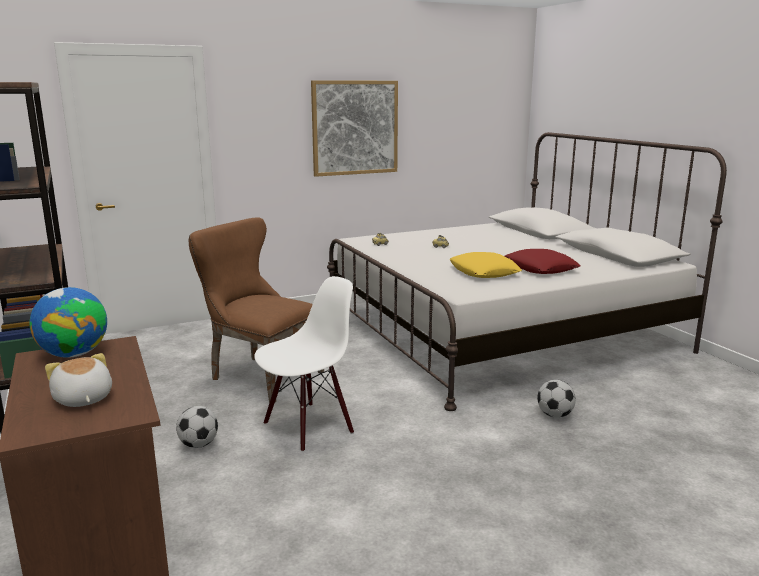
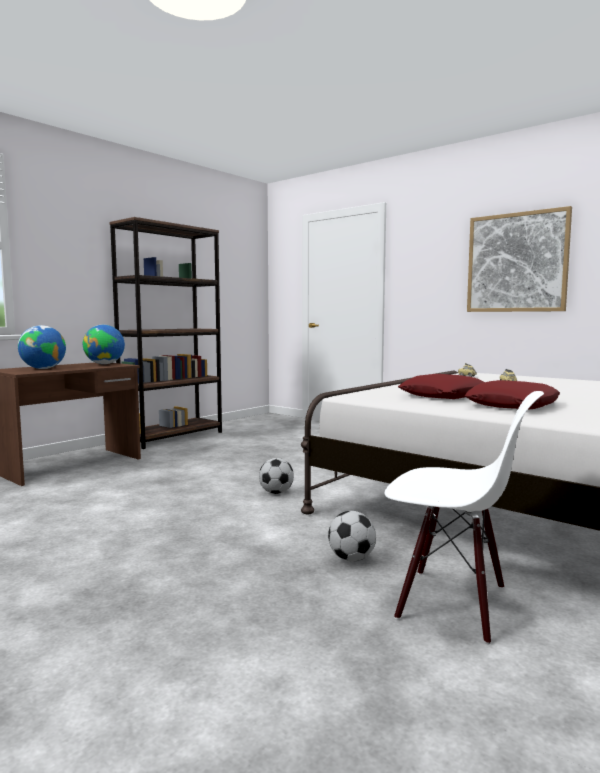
camera: 65 degrees right, 10 degrees down
plush toy [45,353,112,407] -> globe [18,325,66,369]
football [176,406,218,448] -> football moved to [259,458,294,494]
brown chair [189,217,324,403] -> none
white chair [254,276,354,452] -> white chair moved to [385,391,544,645]
yellow pillow [450,252,522,278] -> red pillow [398,374,484,399]

